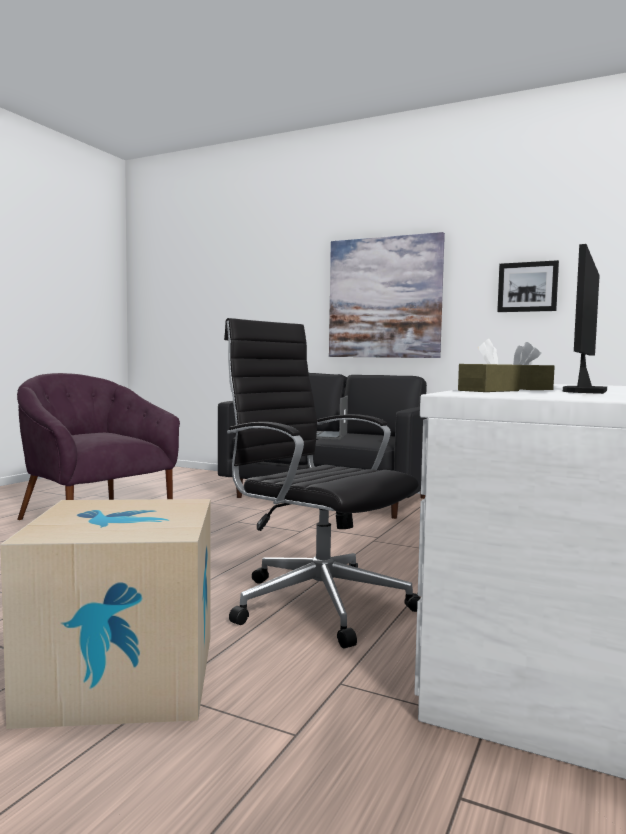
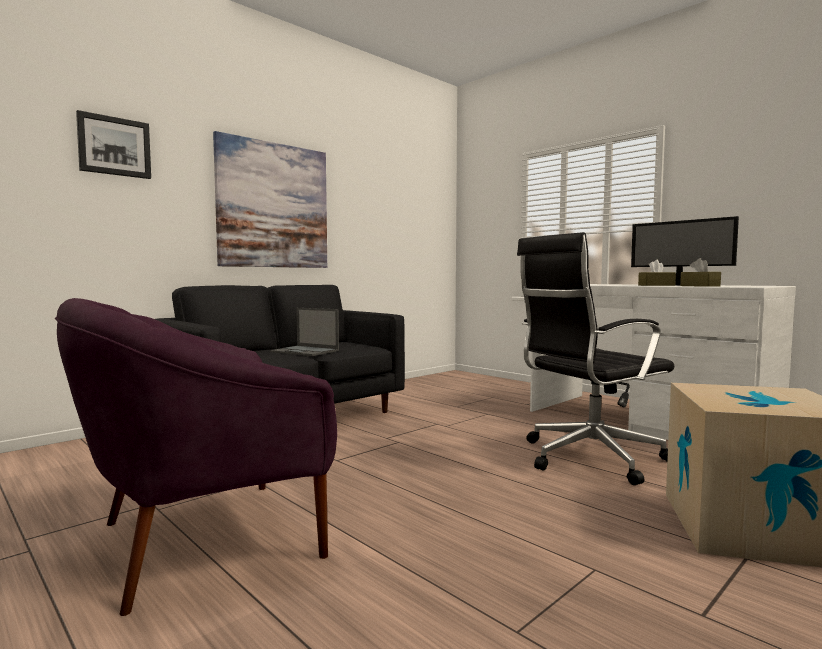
camera: 70 degrees left, 0 degrees up
picture [497,260,559,312] -> picture moved to [76,110,151,179]

